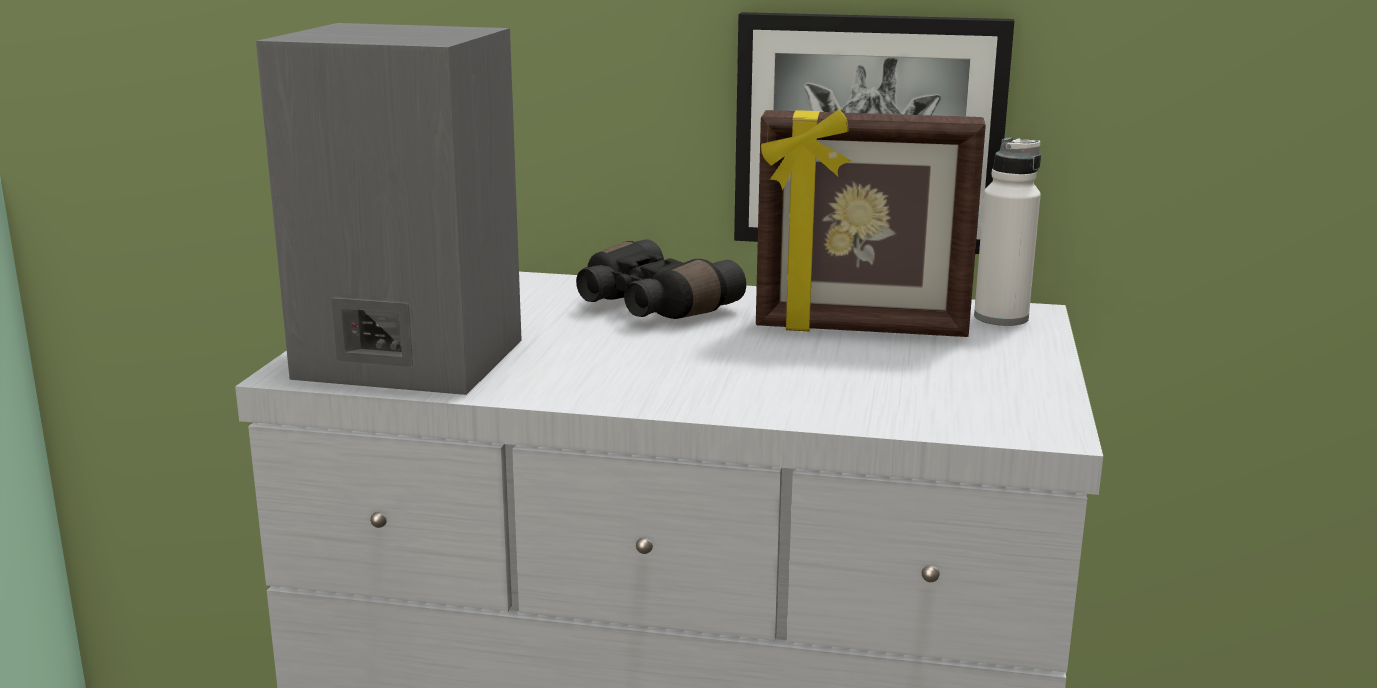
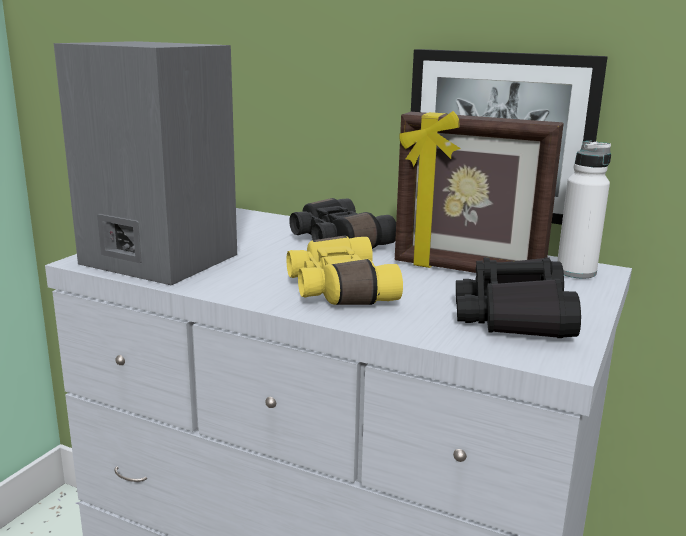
camera: 15 degrees right, 0 degrees up
none -> yellow binoculars [286,235,403,305]
none -> black binoculars [456,257,581,338]

